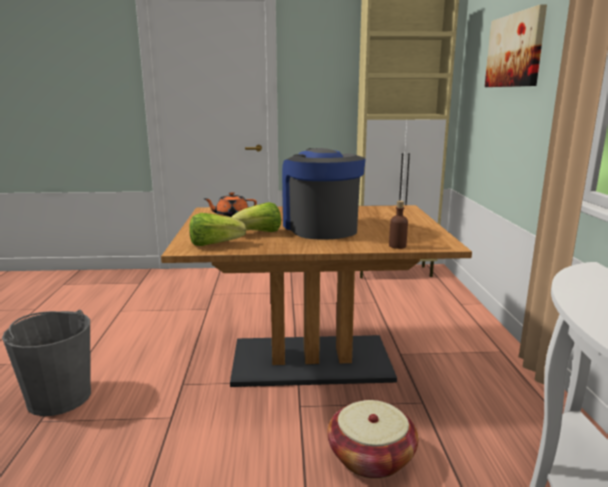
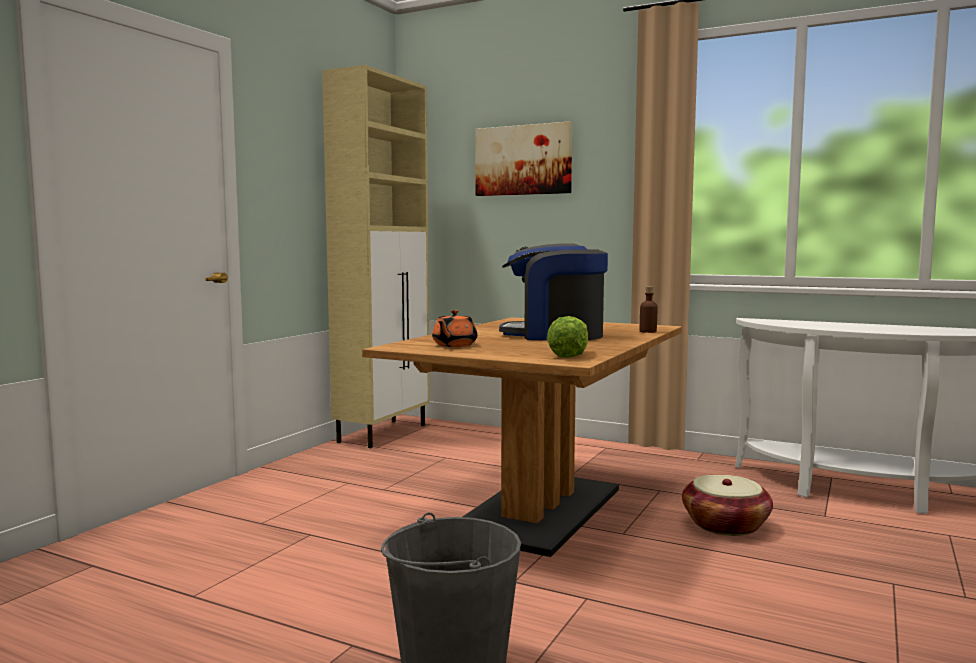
camera: 60 degrees left, 10 degrees down
lettuce [232,202,281,232] -> none

